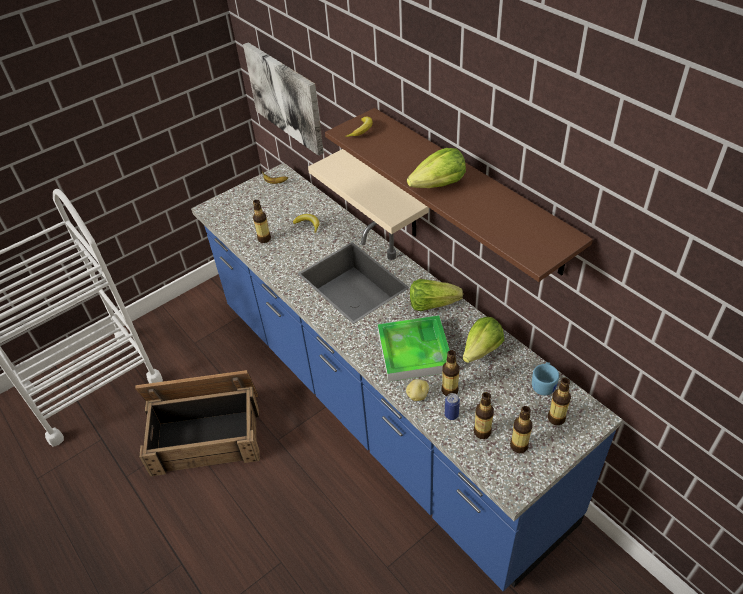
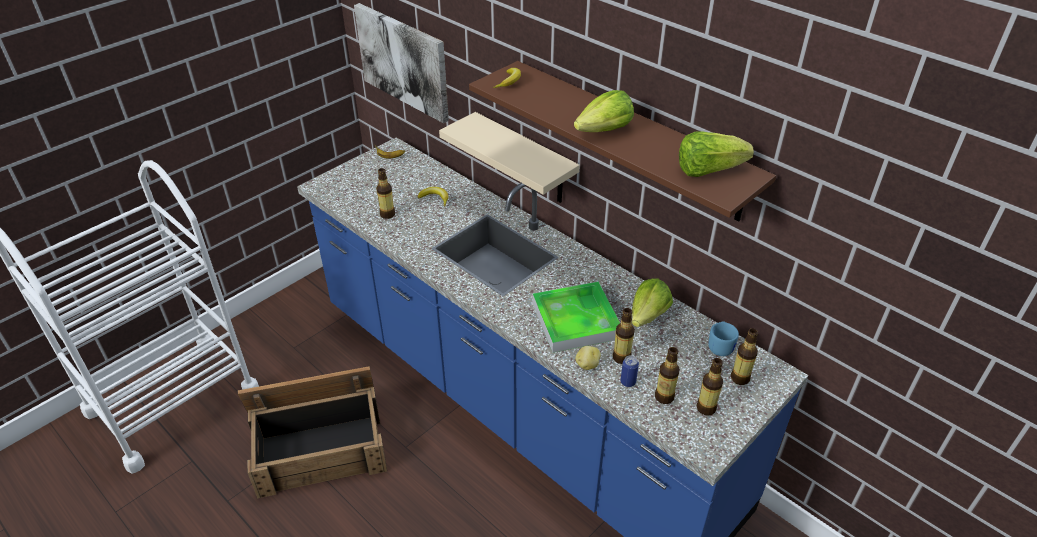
camera: 10 degrees left, 5 degrees down
lettuce [410,279,463,311] -> lettuce moved to [679,131,754,177]

